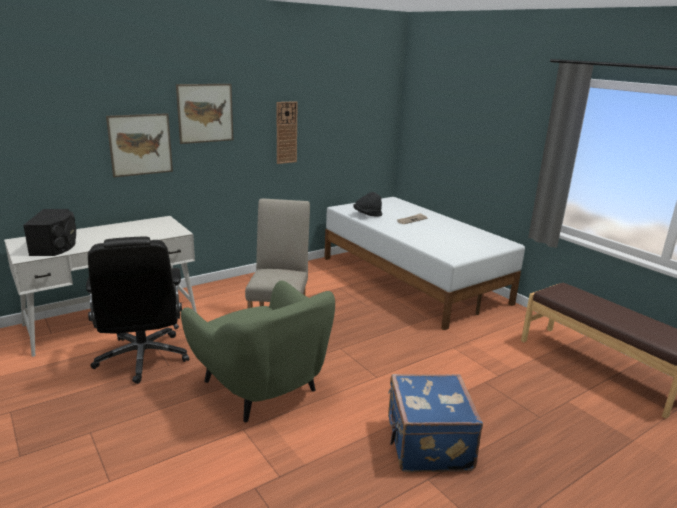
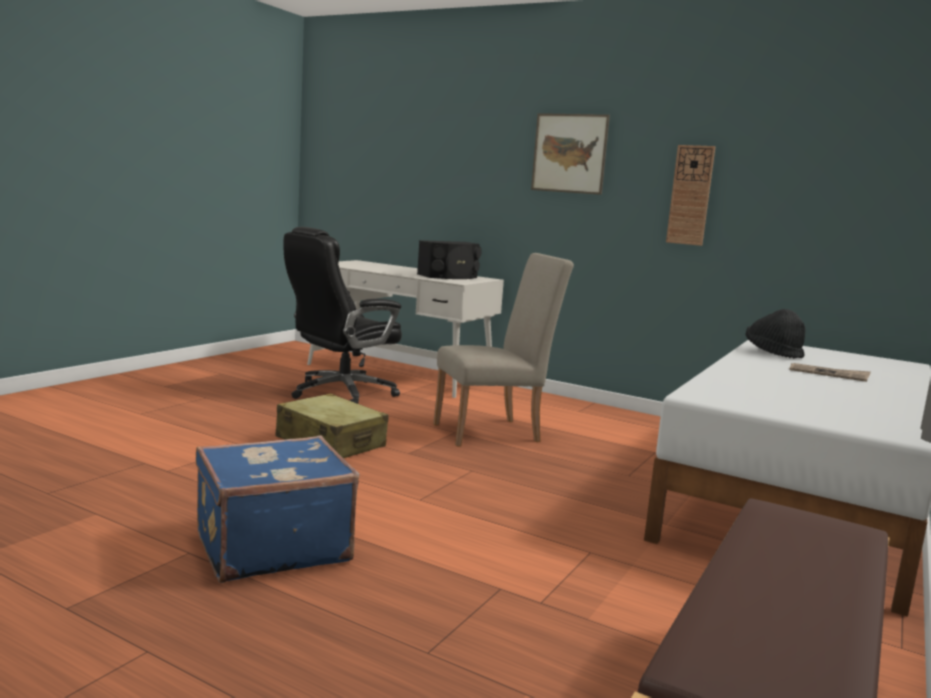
camera: 65 degrees right, 10 degrees down
black speaker [23,209,76,256] -> black speaker moved to [417,240,482,279]
picture [106,113,173,178] -> none
green armchair [181,280,335,422] -> beige suitcase [275,393,389,458]

